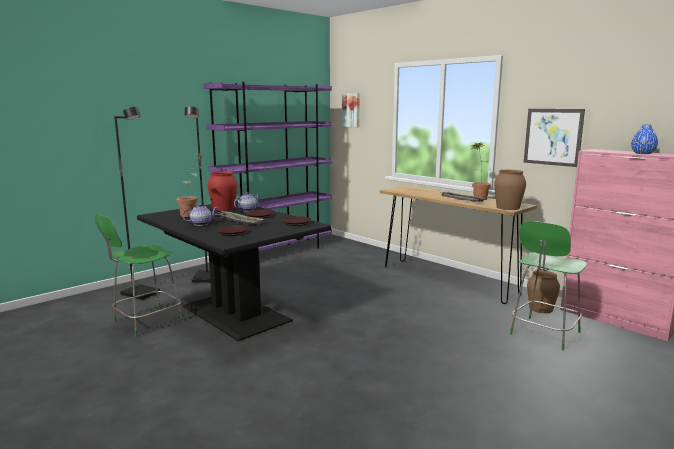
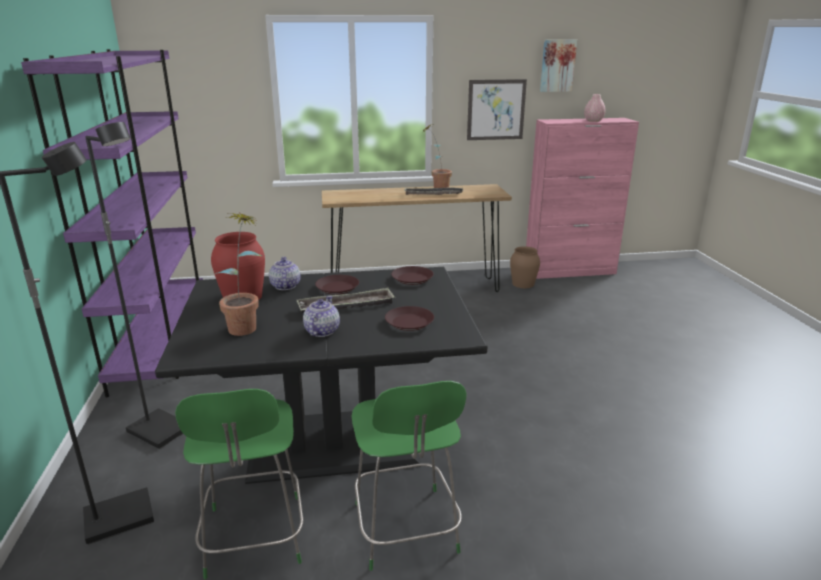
camera: 55 degrees left, 10 degrees up
picture [342,93,360,127] -> picture moved to [540,39,577,92]
brown vase [494,170,526,210] -> none
green chair [510,221,587,351] -> green chair moved to [352,381,466,571]
blue vase [631,125,658,154] -> pink vase [584,94,606,122]

